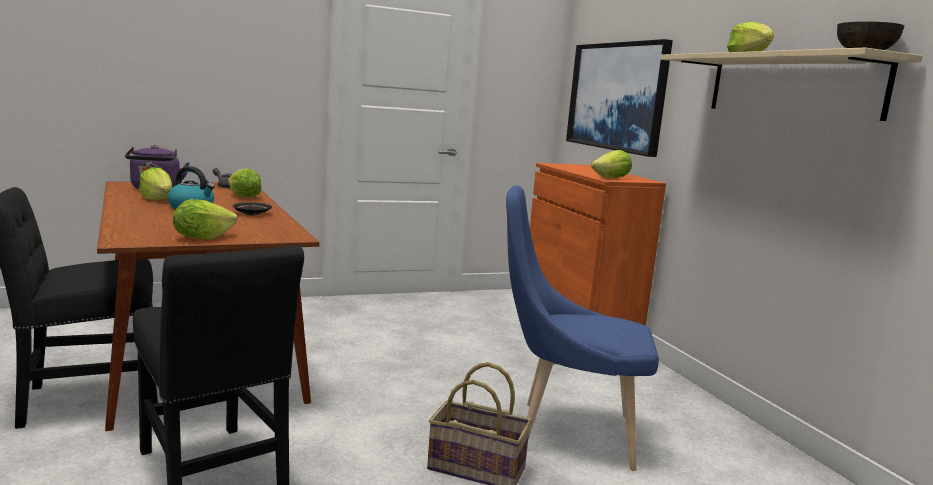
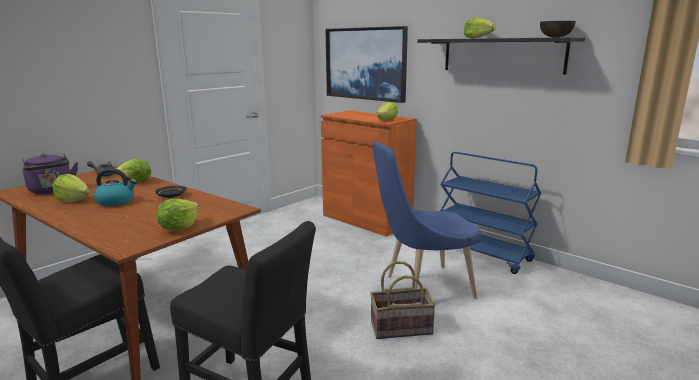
camera: 25 degrees left, 5 degrees up
beige shelf [660,47,923,121] -> black shelf [417,37,585,75]
none -> blue cart [440,152,541,274]

